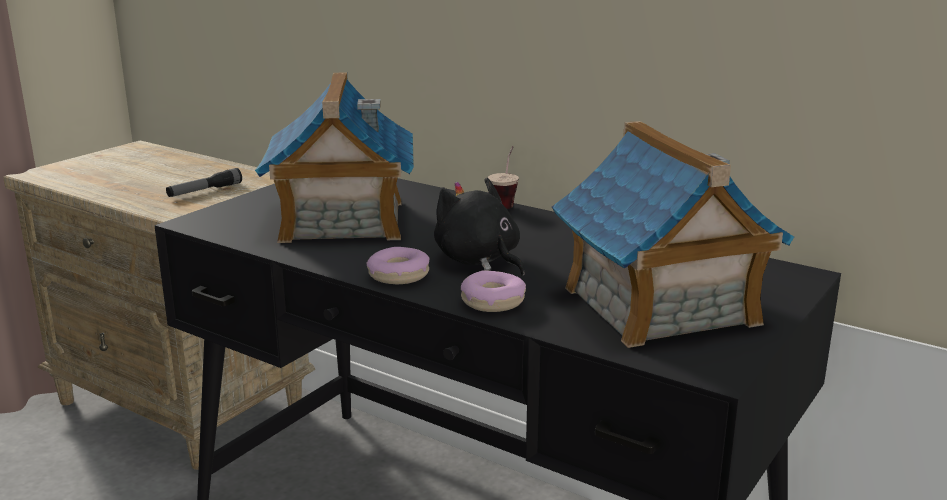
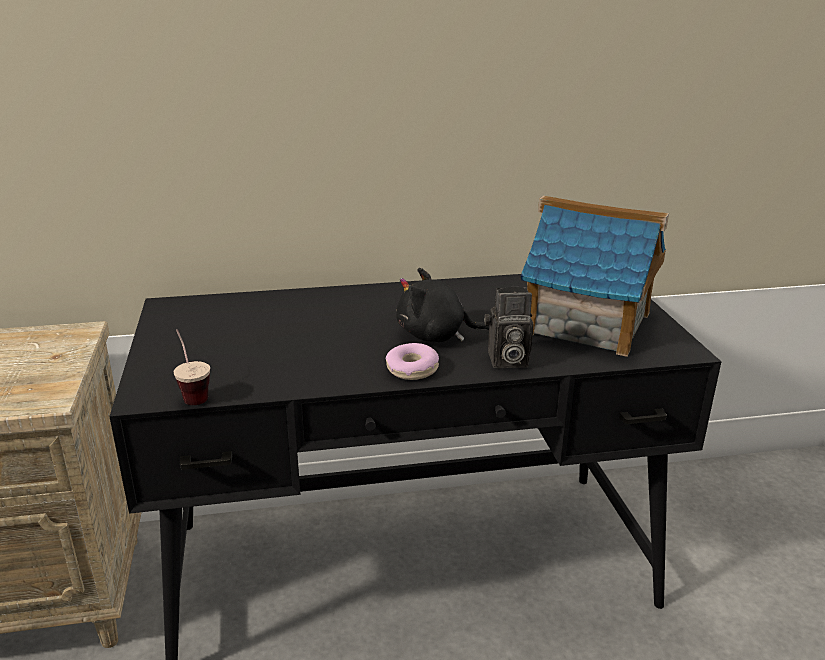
camera: 45 degrees left, 5 degrees up
flashlight [166,168,242,197] -> none
toy house [255,73,414,243] -> none
donut [461,270,526,312] -> camera [484,287,534,368]
cup [488,146,519,209] -> cup moved to [174,329,210,405]

